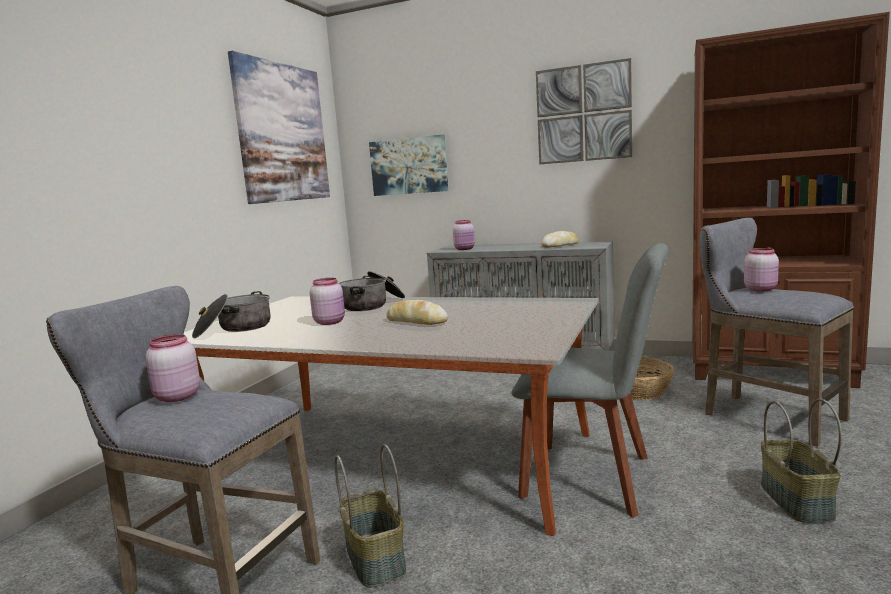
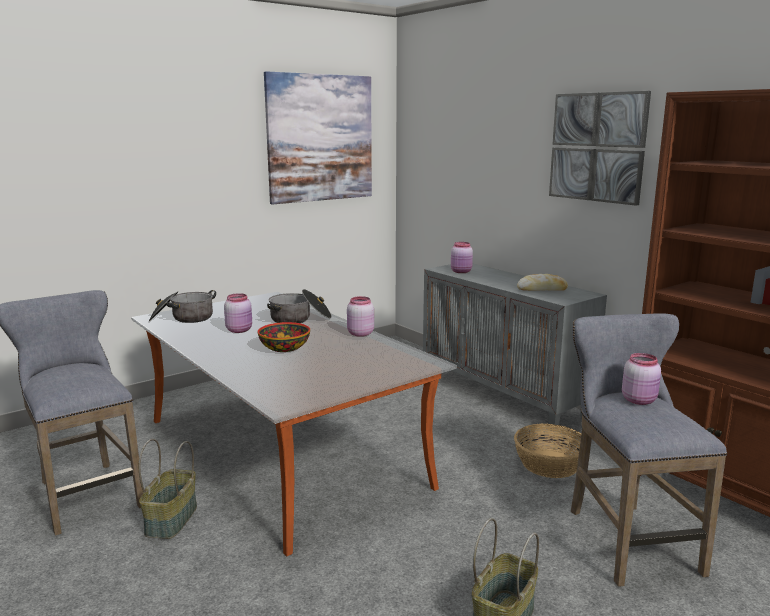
camera: 30 degrees right, 5 degrees up
pink jar [145,334,200,402] -> pink jar moved to [347,296,374,337]
picture [369,134,448,196] -> none
bread [387,300,448,325] -> bowl [258,322,310,352]
grey chair [511,243,668,518] -> none

